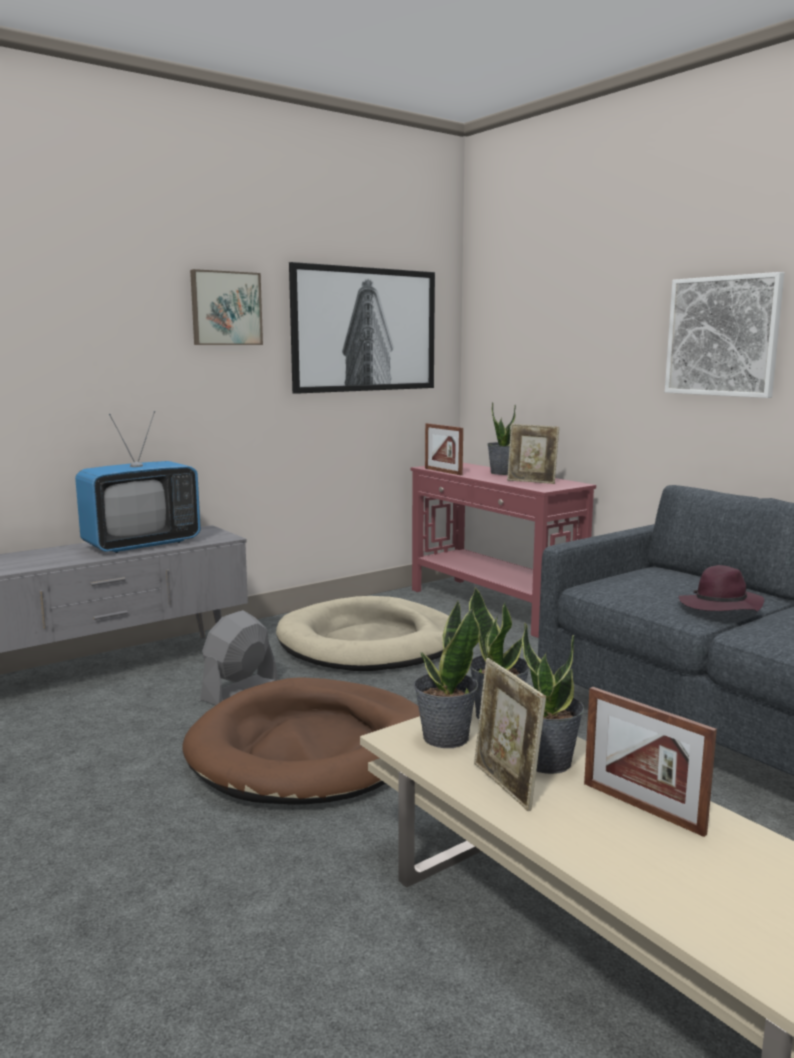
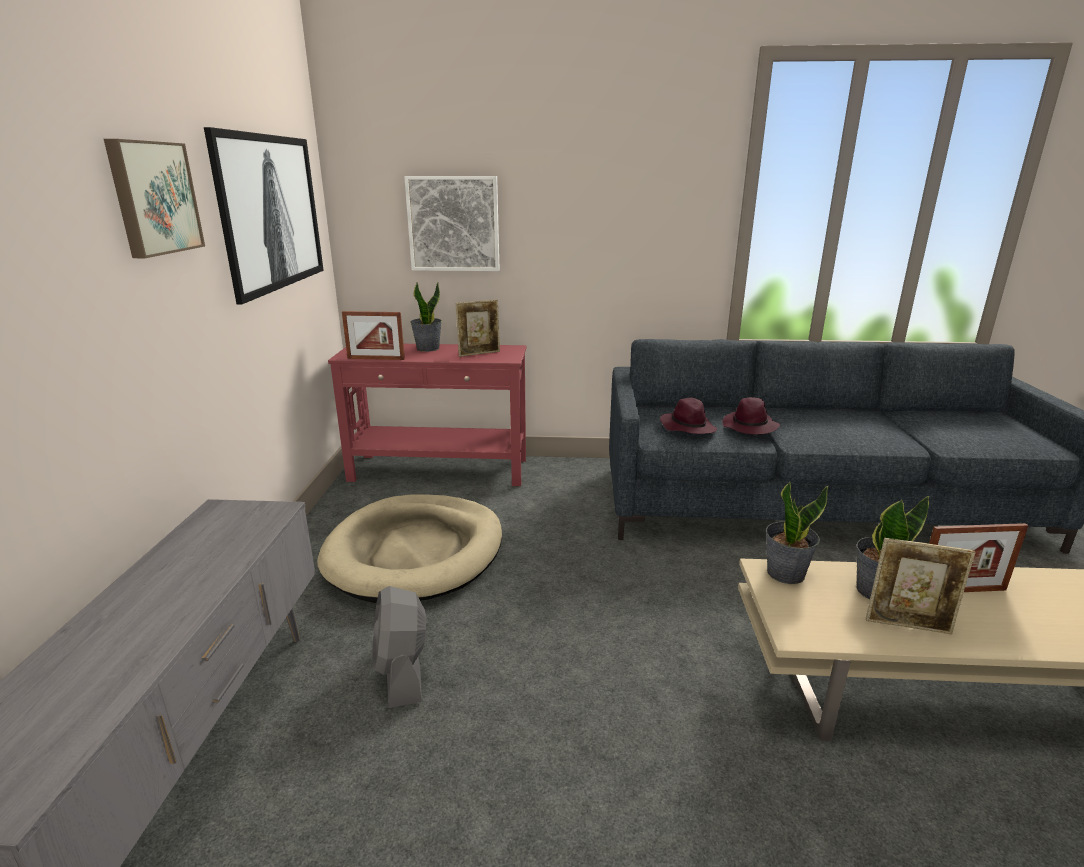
camera: 50 degrees left, 10 degrees up
television [75,411,201,553] -> none
brown dog bed [183,677,420,805] -> none
potted plant [414,601,480,748] -> none
picture [665,272,784,398] -> picture moved to [404,176,500,271]
none -> purple hat [660,398,717,434]

